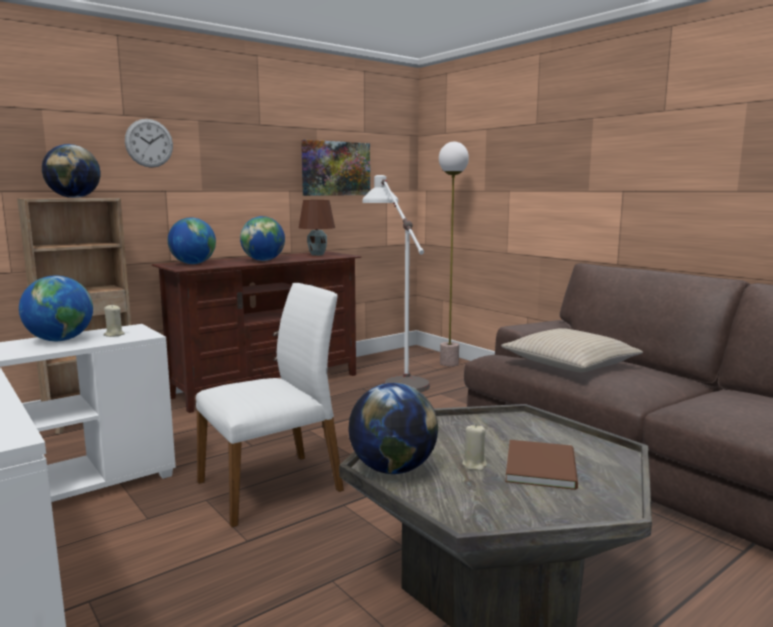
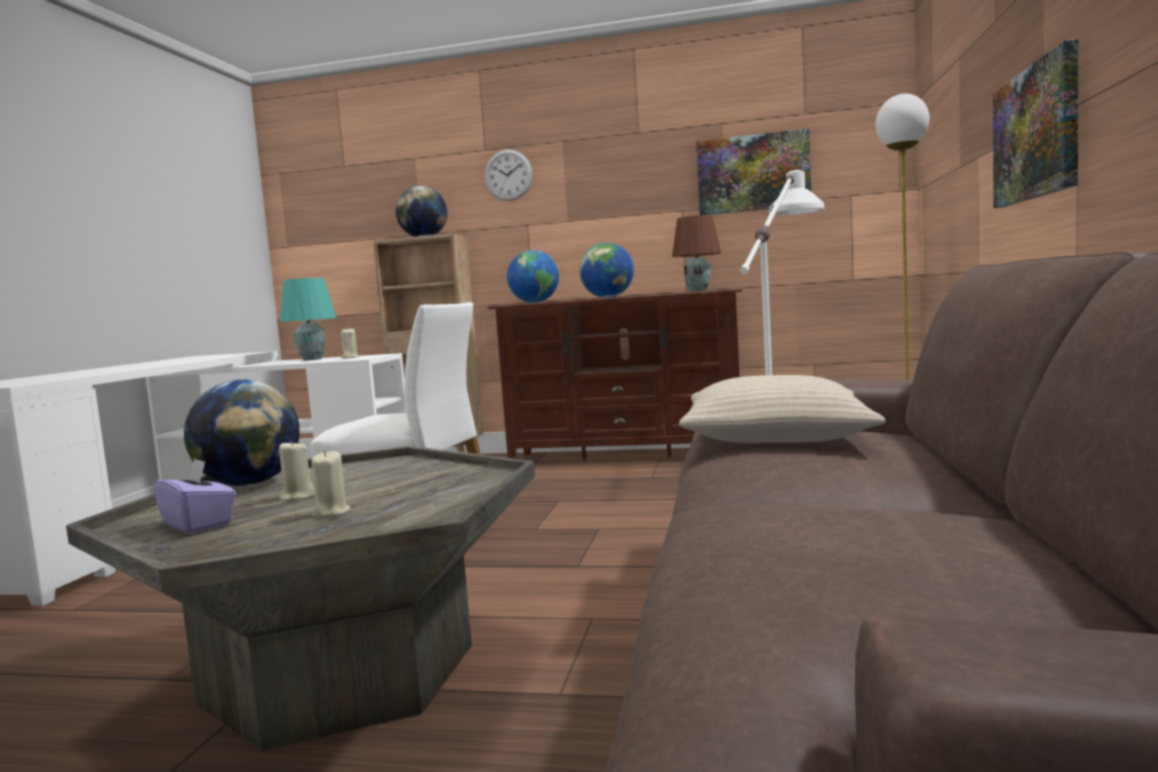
camera: 50 degrees right, 5 degrees down
globe [19,276,93,341] -> turquoise table lamp [280,278,336,361]
brown book [506,440,578,490] -> beige candle [312,450,350,517]
none -> purple tissue box [152,459,236,534]
none -> picture [993,39,1079,208]

